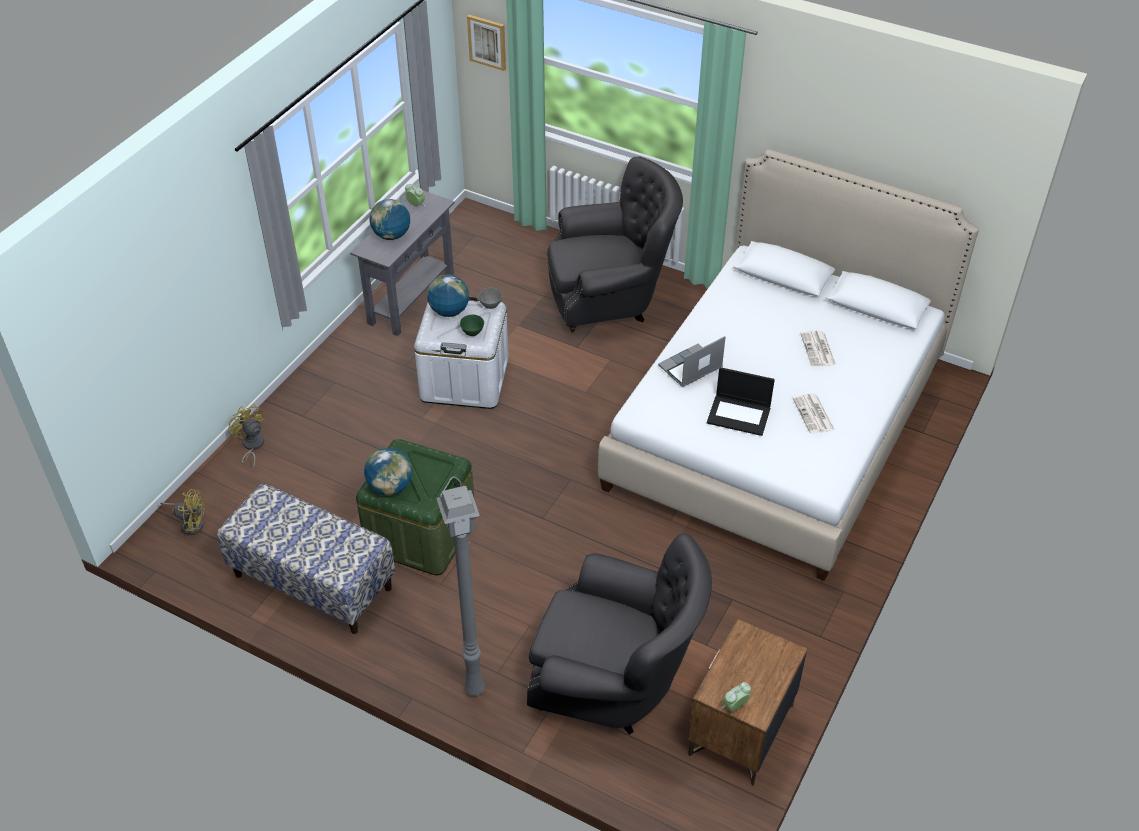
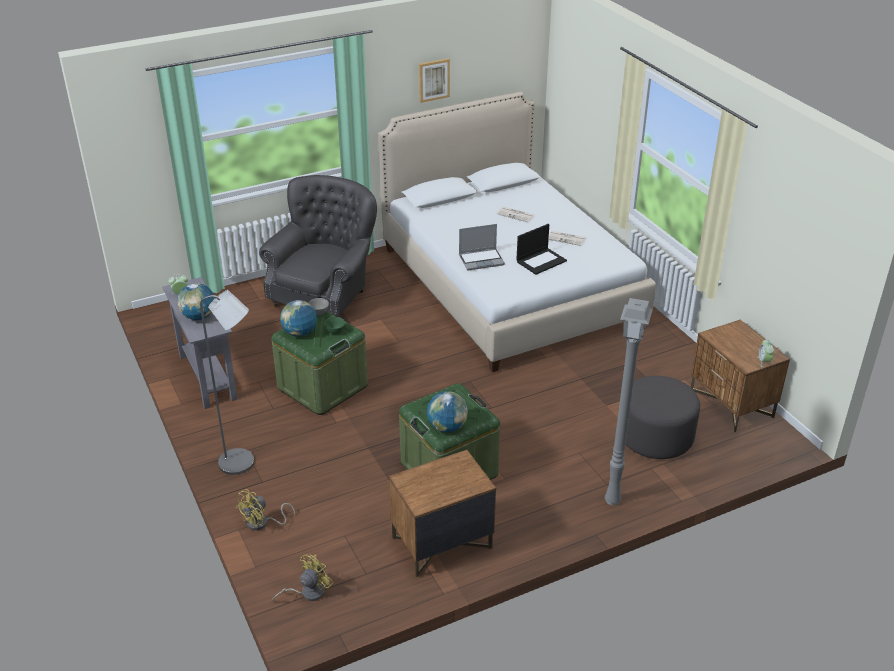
camera: 55 degrees left, 10 degrees down
bench [217,484,395,634] -> brown nightstand [389,450,496,577]
yellow fan [228,404,266,471] -> yellow fan turned 45 degrees counterclockwise [235,489,295,530]
white storage box [414,297,509,409] -> green storage box [271,311,368,415]
picture [467,15,506,71] -> picture moved to [419,58,450,103]
grey armchair [527,534,712,735] -> grey ottoman [625,376,700,459]
laptop [658,336,726,387] -> laptop turned 105 degrees counterclockwise [459,224,505,270]
none -> grey floor lamp [200,290,254,475]

